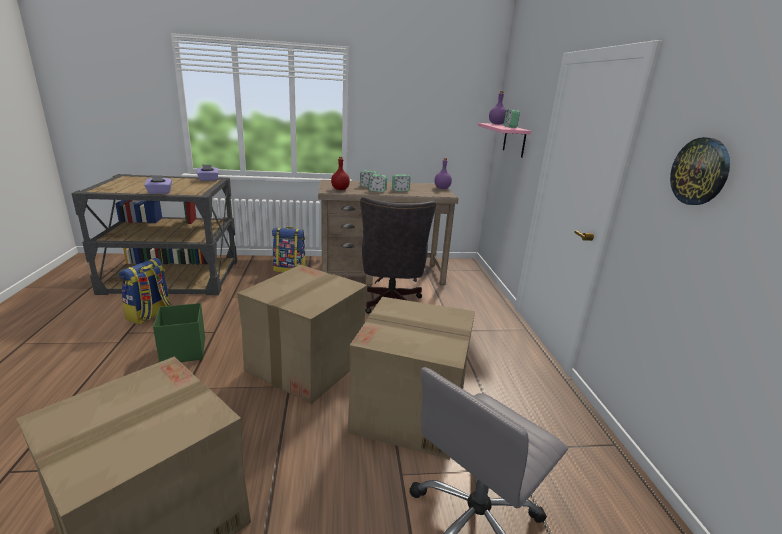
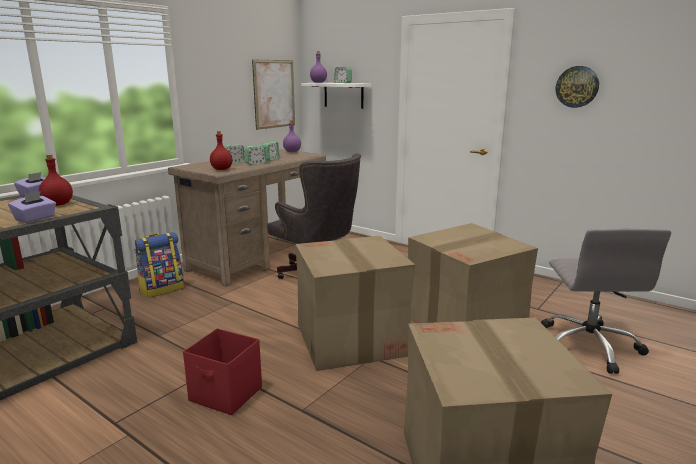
camera: 45 degrees left, 5 degrees down
backpack [119,258,171,324] -> none
green storage box [153,303,205,362] -> red storage box [183,328,262,415]
pink shelf [478,123,531,158] -> white shelf [301,83,371,109]
none -> red bottle [39,154,73,206]
none -> picture [252,59,295,130]

